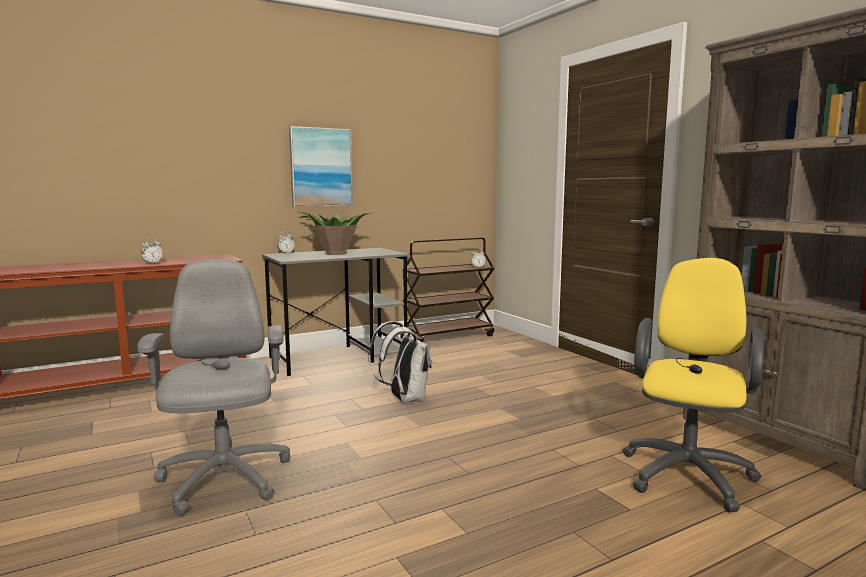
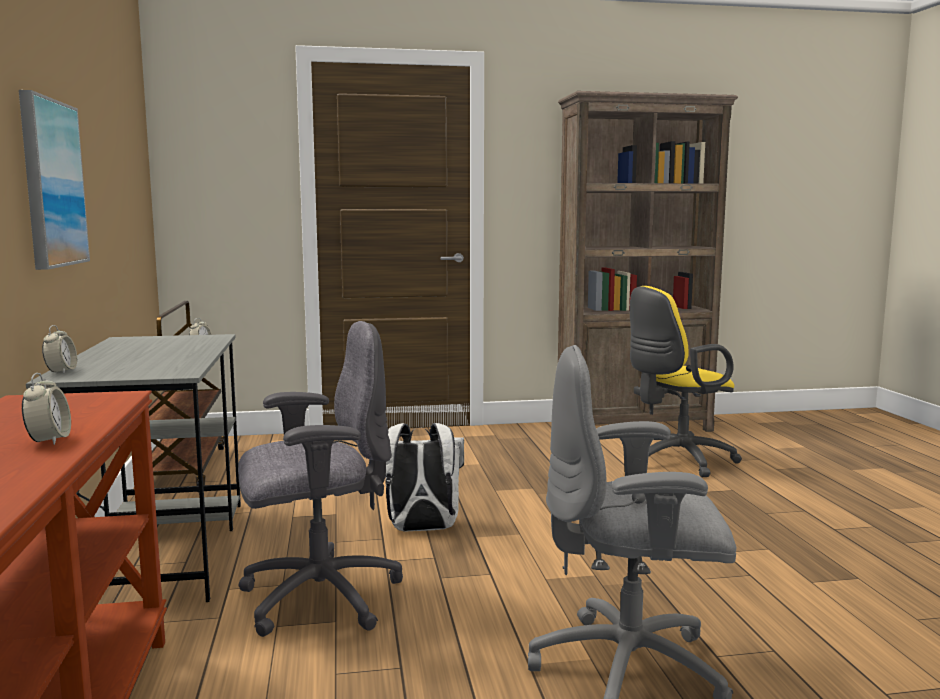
camera: 70 degrees left, 0 degrees up
potted plant [297,211,374,255] -> none
yellow office chair [623,258,764,512] -> yellow office chair turned 75 degrees counterclockwise [630,286,742,477]
none -> grey office chair [238,321,403,637]

